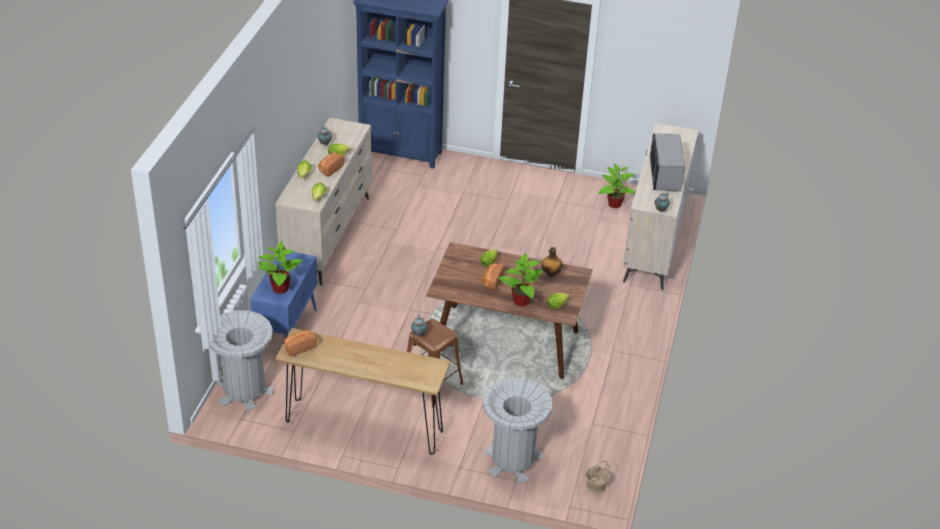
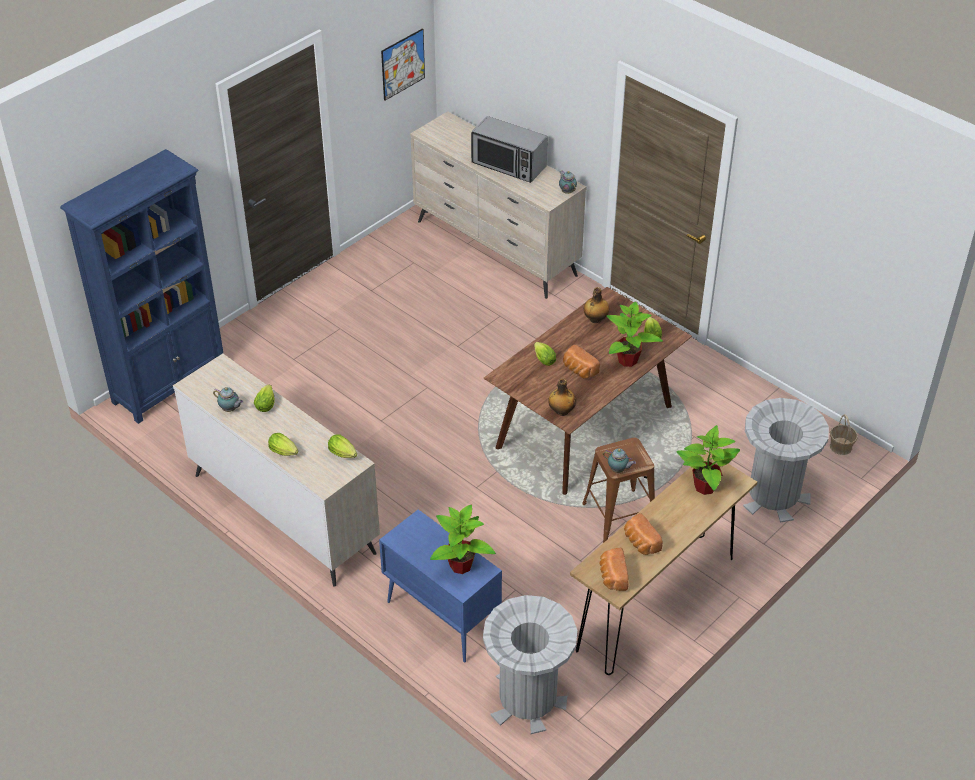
camera: 60 degrees left, 5 degrees up
bread [318,153,345,177] -> bread moved to [624,513,663,555]
potted plant [599,163,635,208] -> potted plant moved to [676,425,740,495]
none -> picture [381,28,425,101]
none -> bottle [548,378,576,416]

